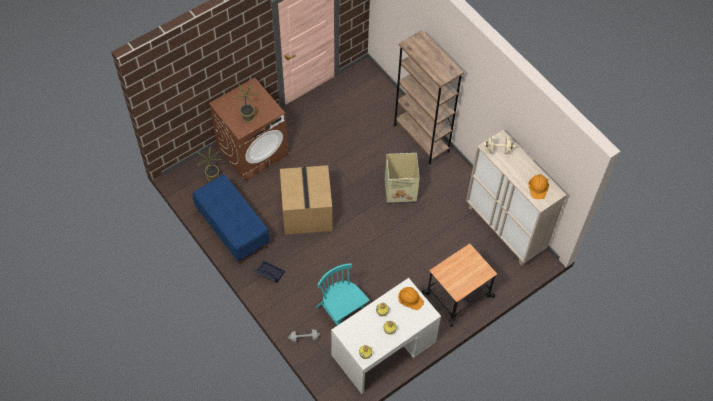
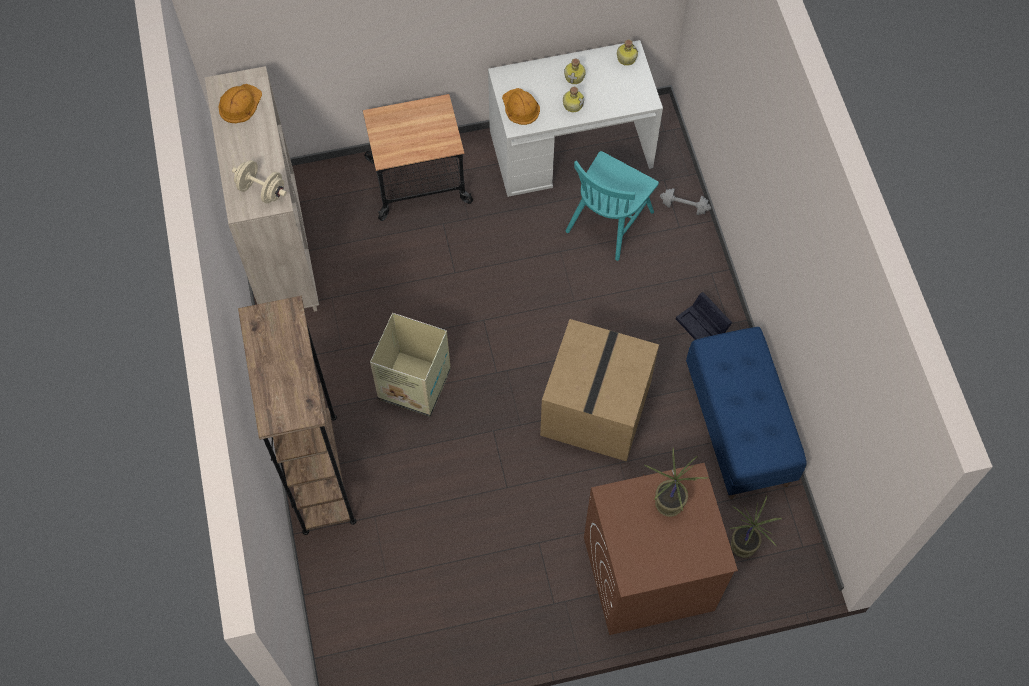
camera: 155 degrees left, 5 degrees up
turquoise chair [316,263,370,325] -> turquoise chair turned 45 degrees clockwise [566,151,659,261]

